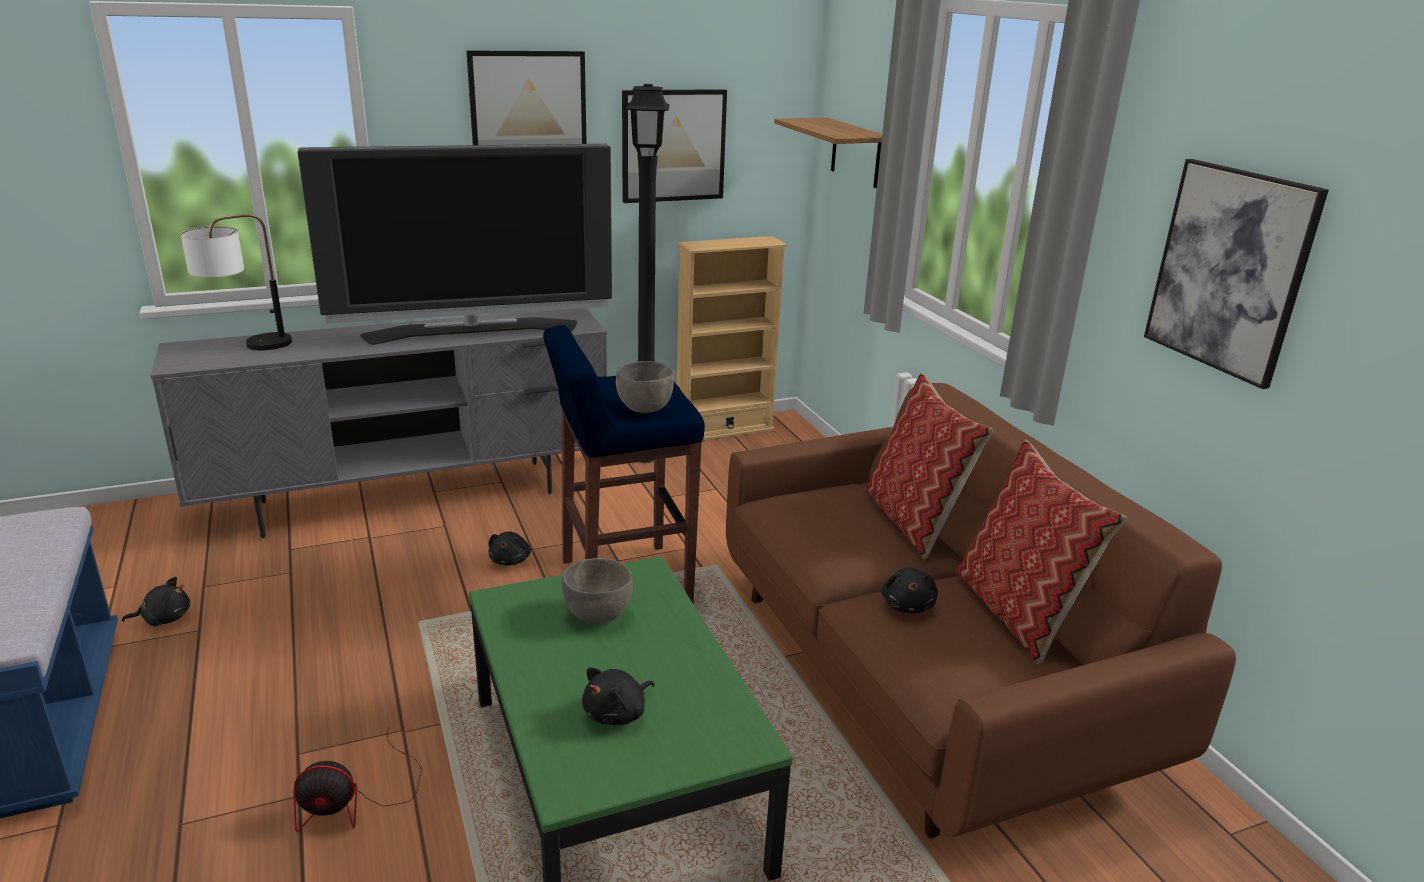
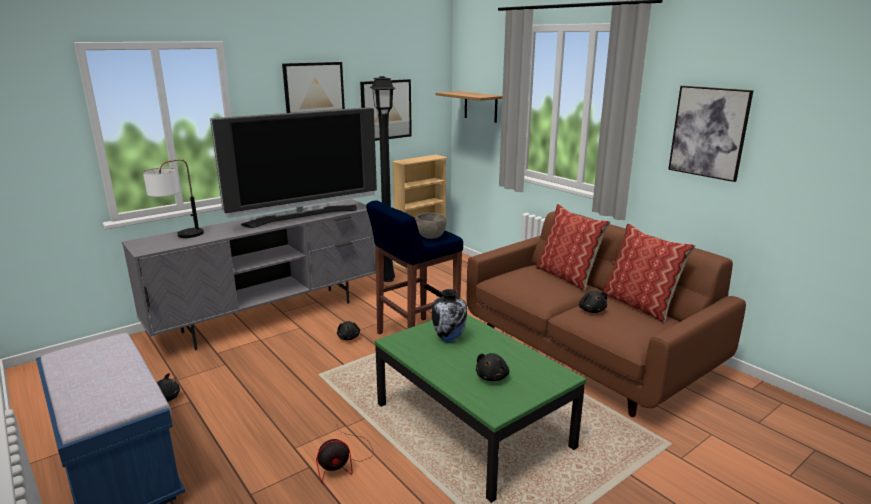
camera: 15 degrees left, 5 degrees down
grey bowl [562,558,633,624] -> vase [432,289,467,343]

